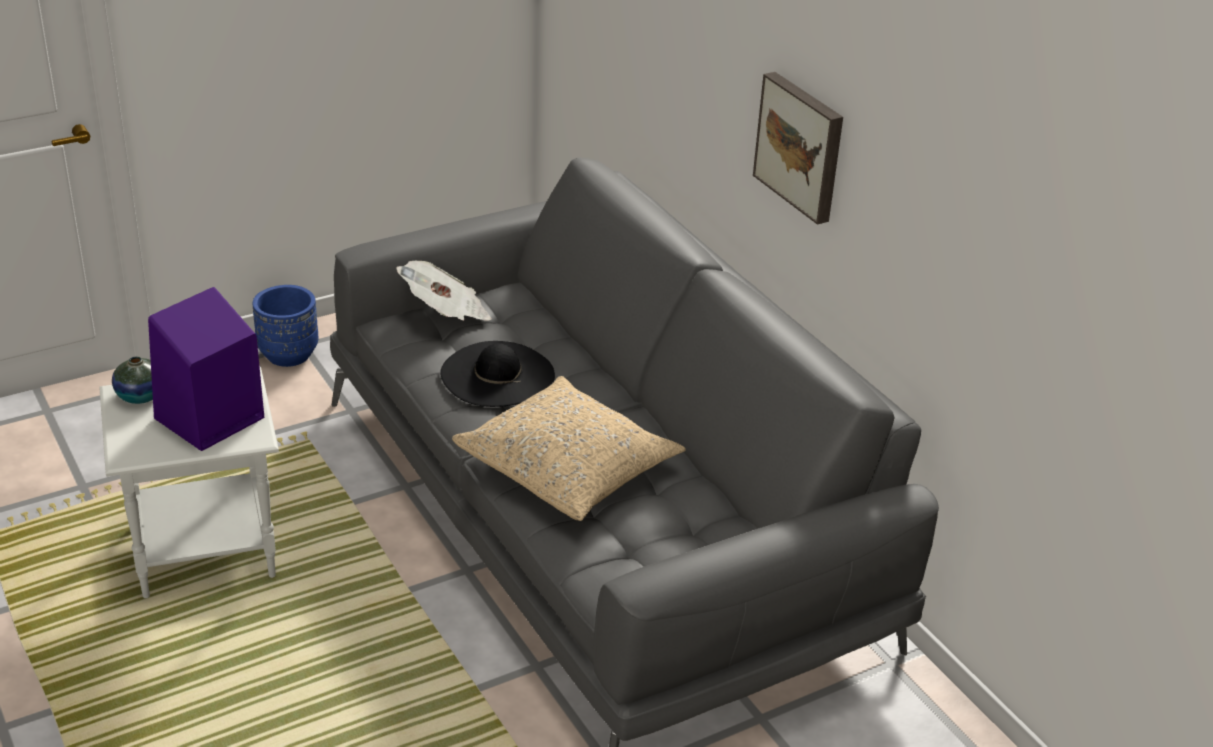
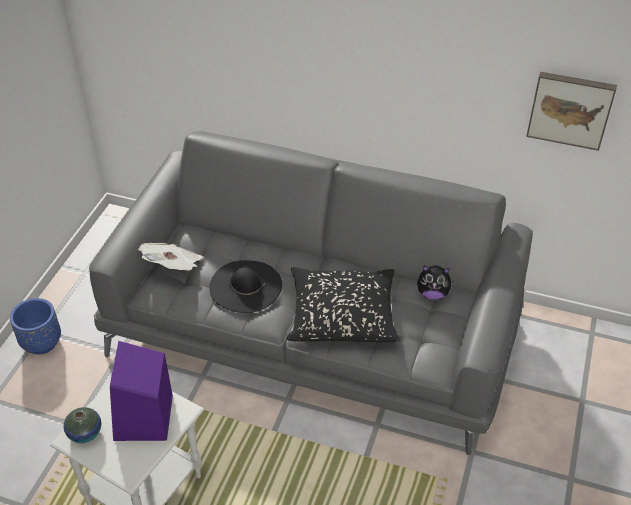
camera: 40 degrees left, 10 degrees up
beige pillow [452,376,686,521] -> black pillow [286,267,400,342]
picture [753,72,843,225] -> picture moved to [526,72,617,151]
none -> plush toy [417,265,454,300]

